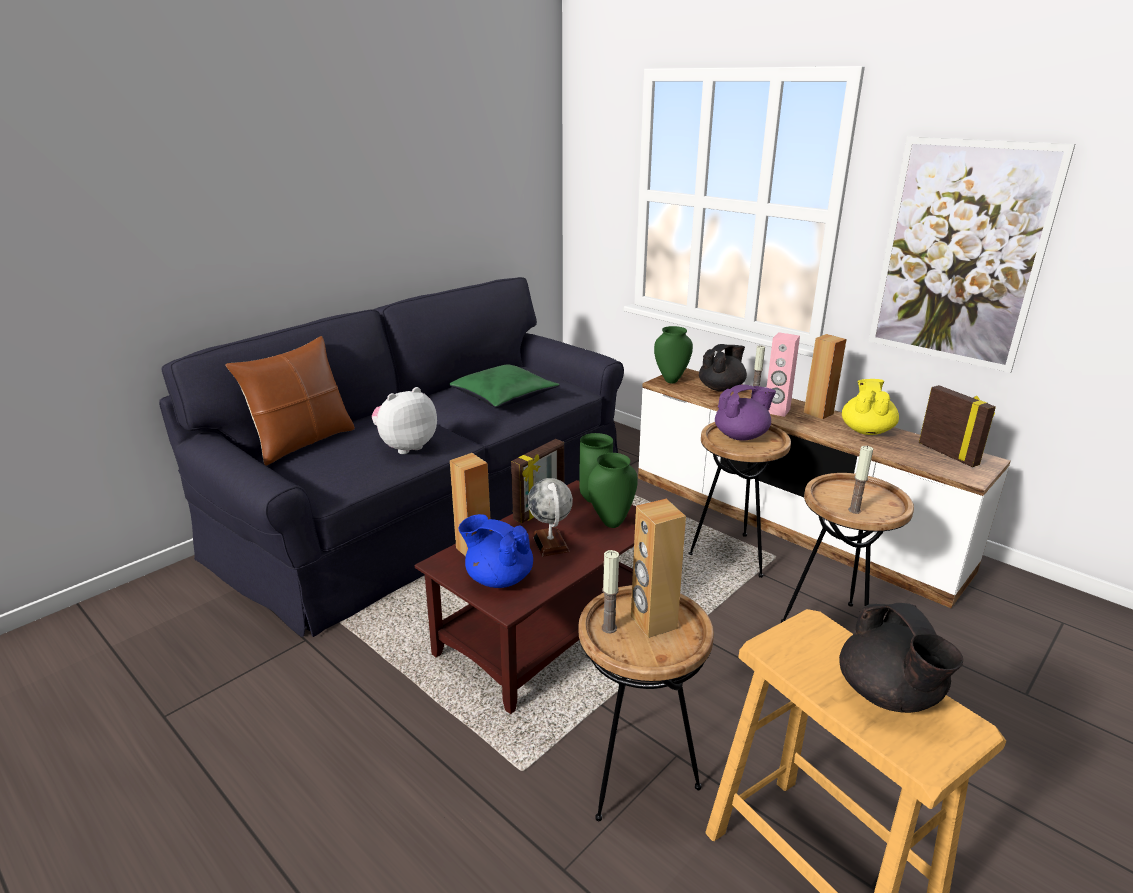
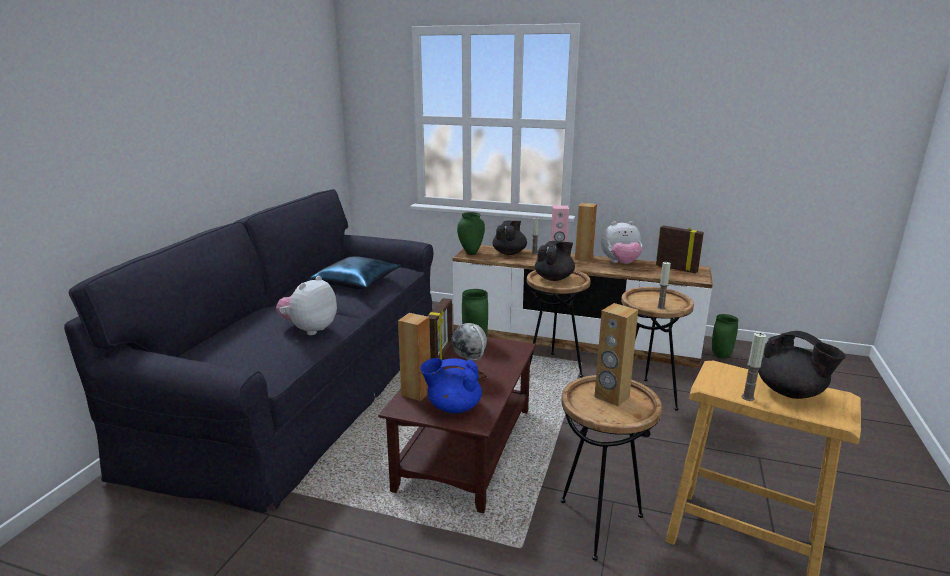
camera: 25 degrees left, 5 degrees down
brown pillow [225,336,355,465] -> none
green pillow [449,365,560,407] -> blue pillow [310,256,401,289]
green vase [588,453,638,528] -> green vase moved to [712,314,739,359]
candle [602,550,619,633] -> candle moved to [742,332,766,401]
purple teapot [715,385,776,441] -> black teapot [535,241,575,281]
yellow teapot [842,379,899,435] -> plush toy [601,221,643,264]
picture [869,136,1075,373] -> none

